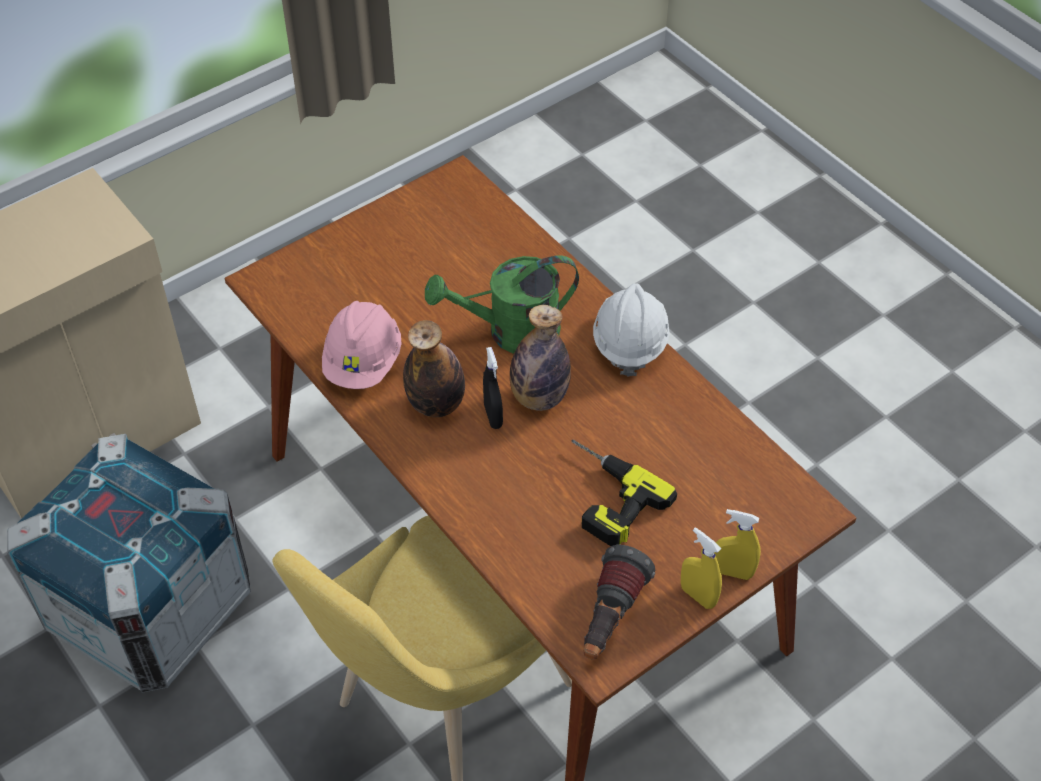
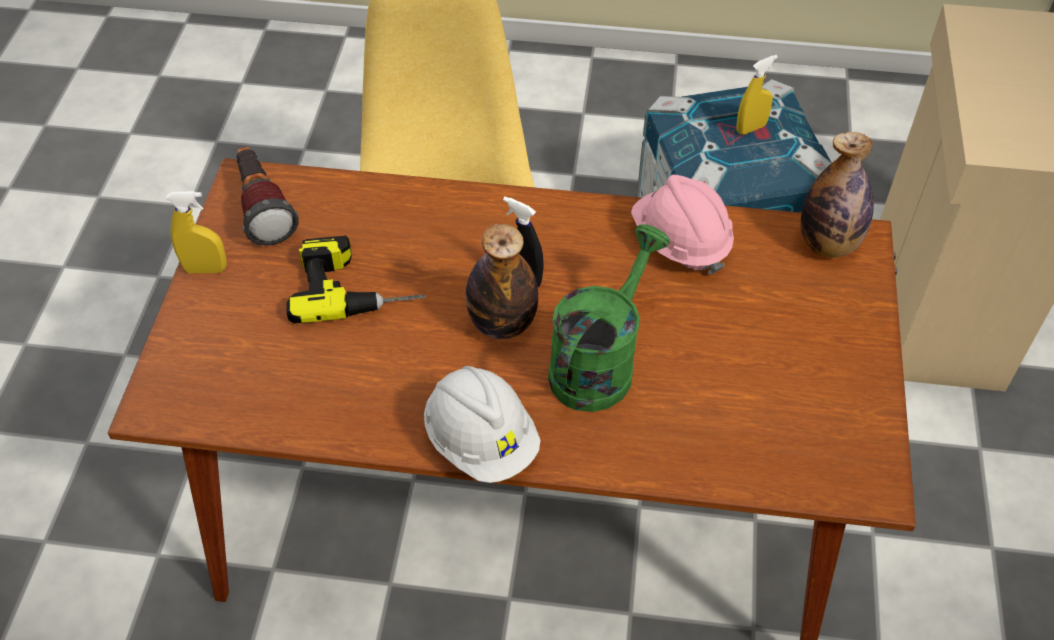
camera: 135 degrees right, 0 degrees up
bottle [403,320,465,417] -> bottle moved to [801,132,874,258]
yellow spray bottle [714,509,761,580] -> yellow spray bottle moved to [737,55,778,135]

